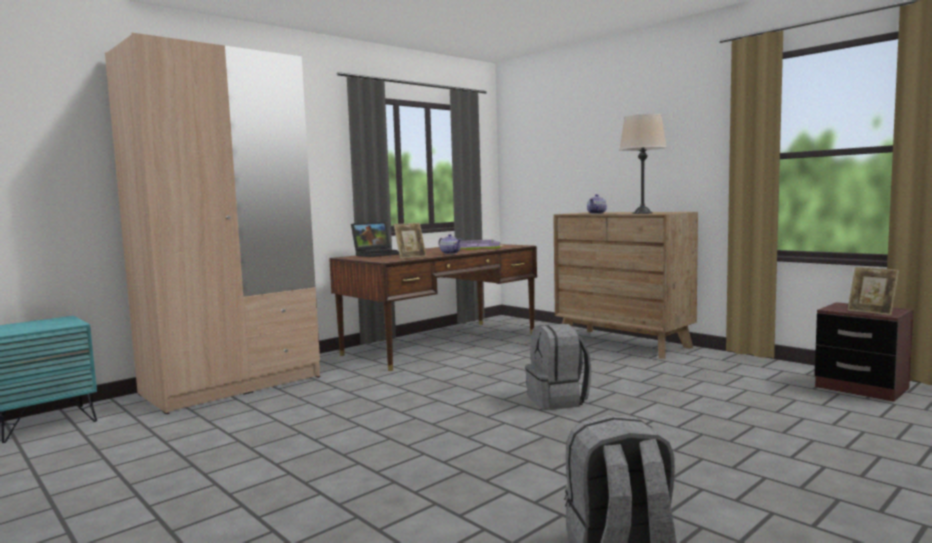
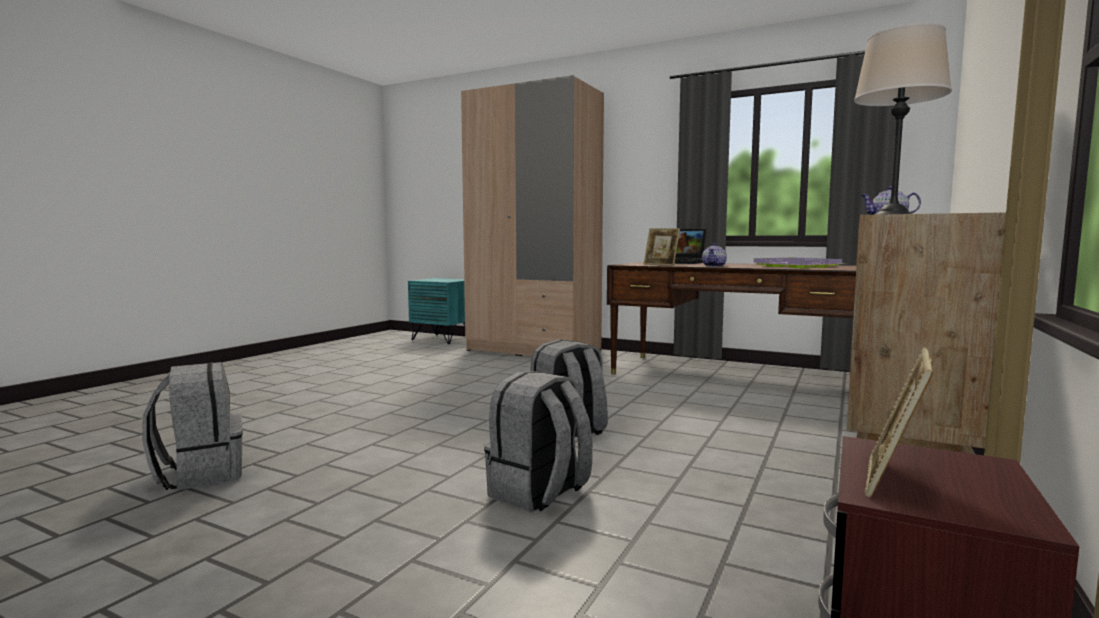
camera: 70 degrees right, 0 degrees up
none -> grey backpack [484,371,593,512]

